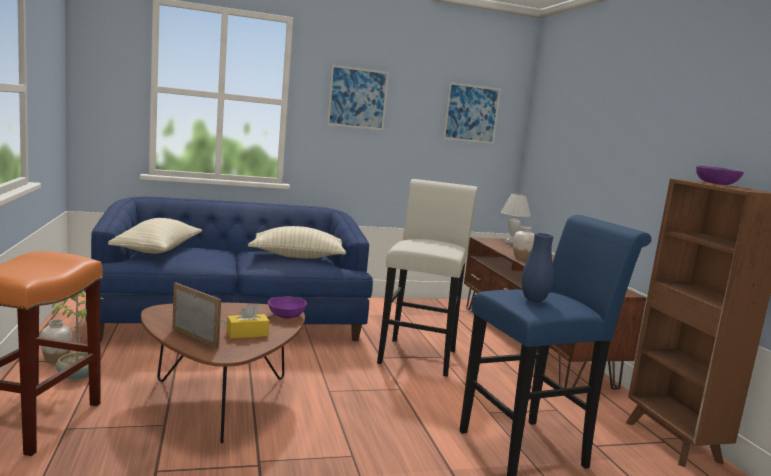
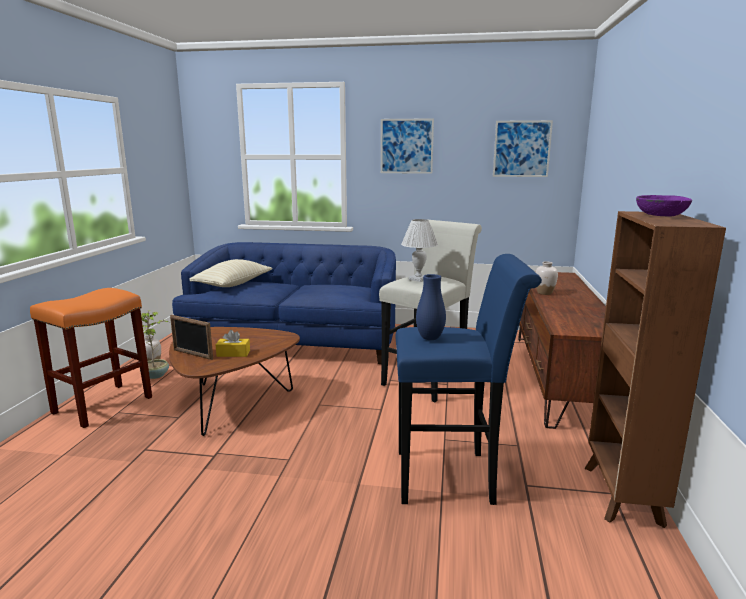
camera: 25 degrees right, 5 degrees up
picture frame [172,283,221,349] -> picture frame turned 150 degrees clockwise [170,315,213,360]
beige pillow [248,226,346,259] -> none
purple bowl [268,297,307,319] -> none
white table lamp [501,193,531,244] -> white table lamp moved to [401,219,438,282]

